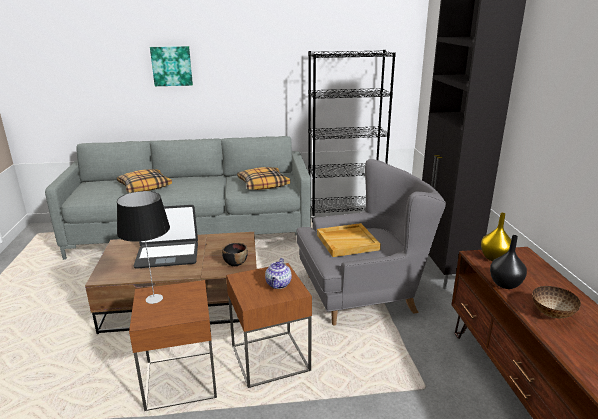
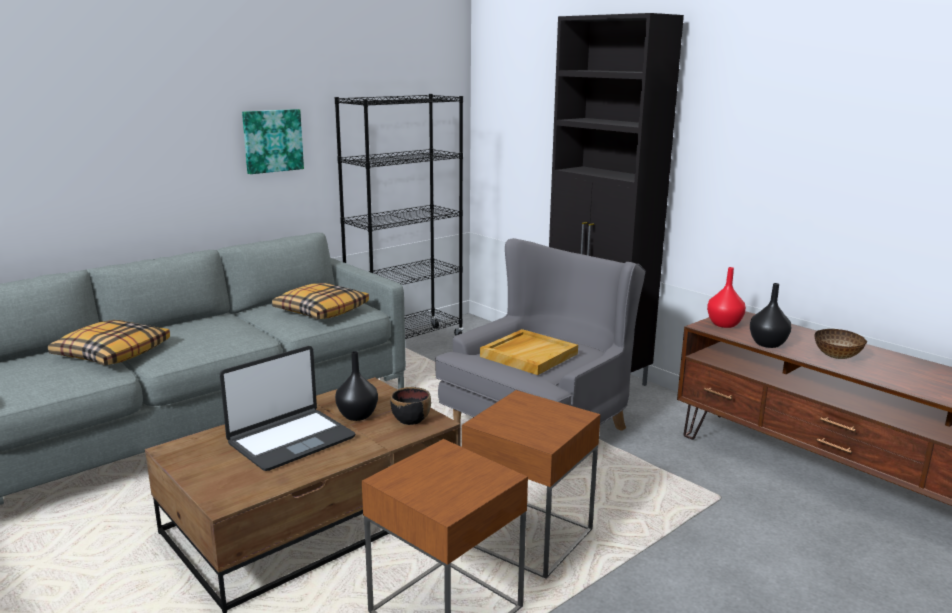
camera: 35 degrees left, 5 degrees down
table lamp [117,191,170,304] -> none
picture [150,46,193,86] -> picture moved to [242,109,304,174]
teapot [265,258,292,289] -> none
yellow vase [481,213,511,261] -> red vase [707,267,746,328]
none -> black vase [335,351,378,421]

